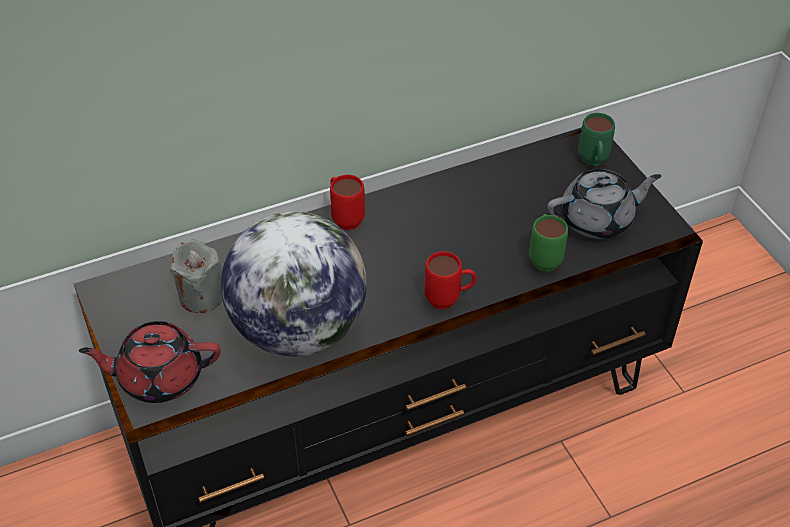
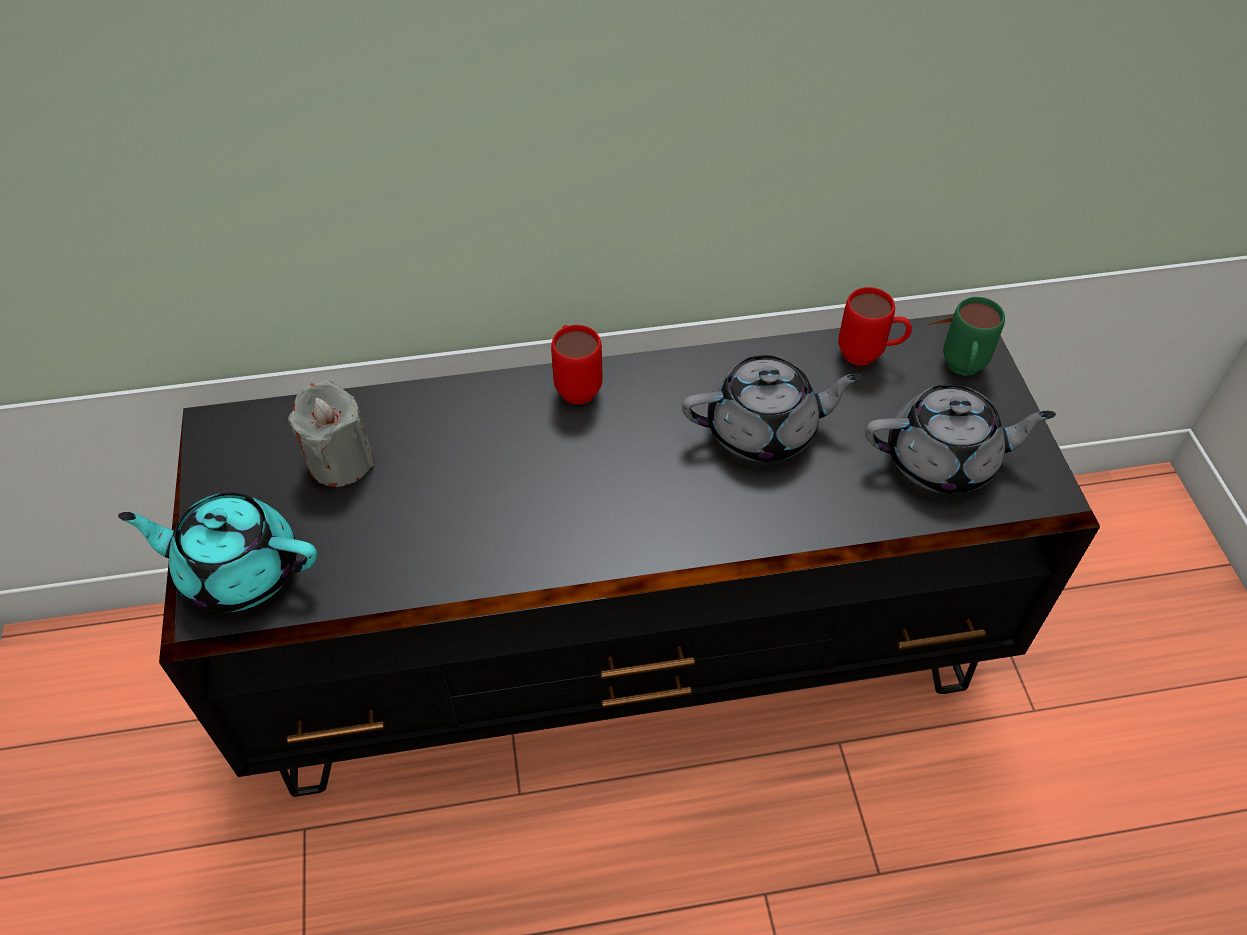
camera: 15 degrees right, 5 degrees up
red teapot [79,321,221,403] -> turquoise teapot [118,492,317,612]
globe [221,211,367,357] -> none
red mug [424,251,477,309] -> red mug moved to [838,287,912,366]
green mug [529,214,568,272] -> none
none -> grey teapot [682,355,863,462]

